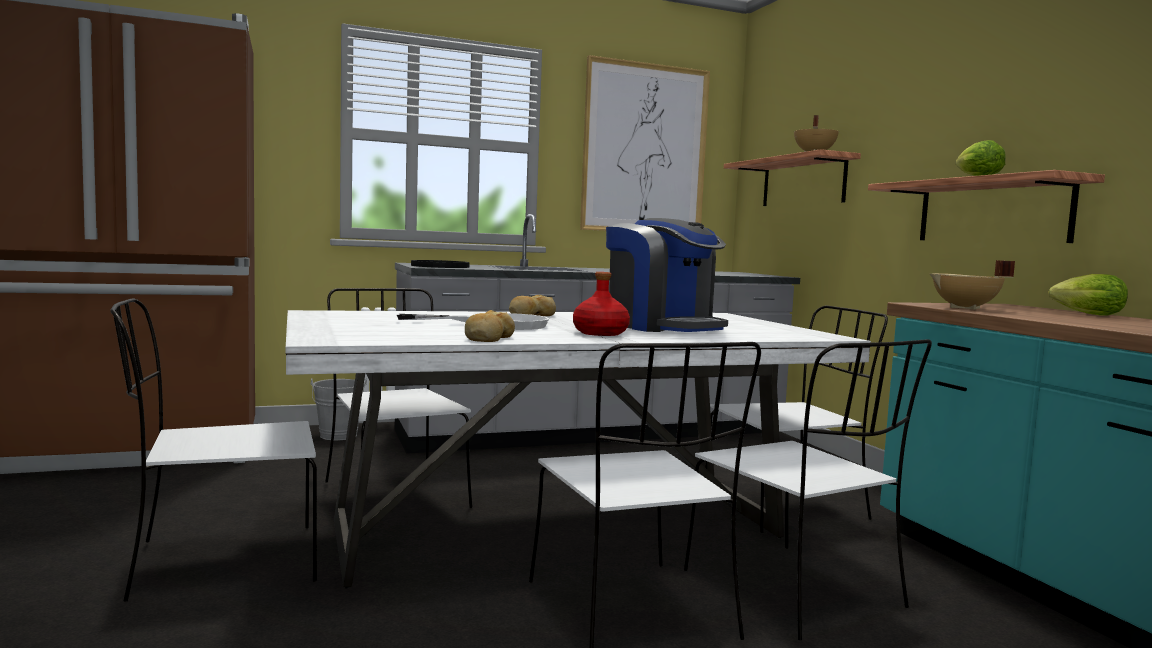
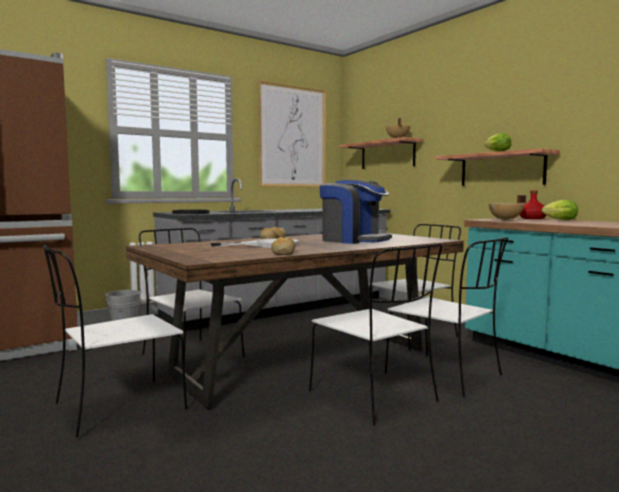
camera: 15 degrees left, 0 degrees up
white dining table [286,310,871,589] -> brown dining table [126,233,464,410]
red bottle [573,272,630,336] -> red bottle moved to [519,190,546,219]

